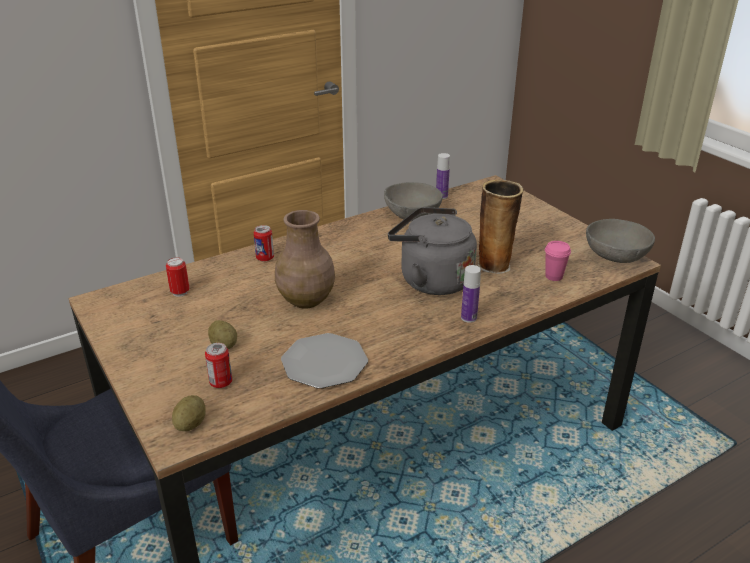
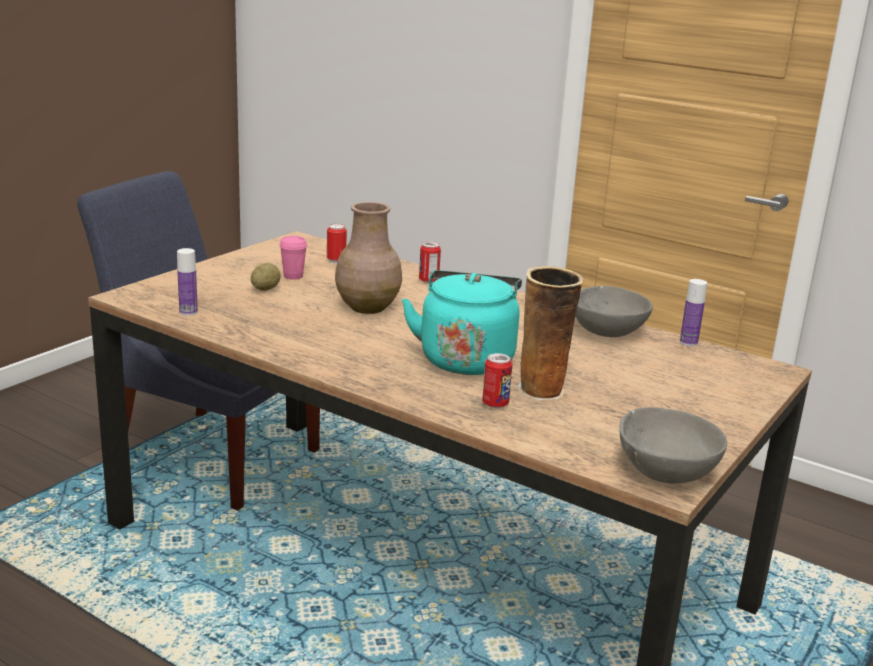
camera: 65 degrees right, 10 degrees down
potato [172,395,206,431] -> none
can [205,343,232,388] -> can moved to [482,353,513,408]
plate [281,333,368,389] -> none
grey kettle [388,207,477,295] -> turquoise kettle [402,270,522,375]
bottle [461,265,481,323] -> bottle moved to [177,248,198,316]
pink cup [545,241,571,281] -> pink cup moved to [279,236,307,280]

